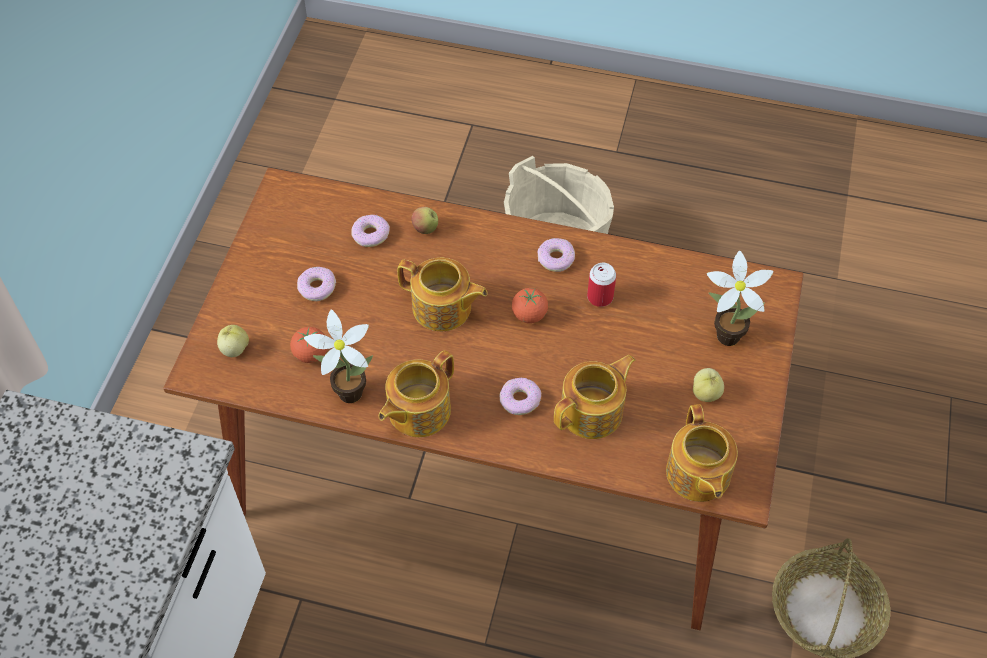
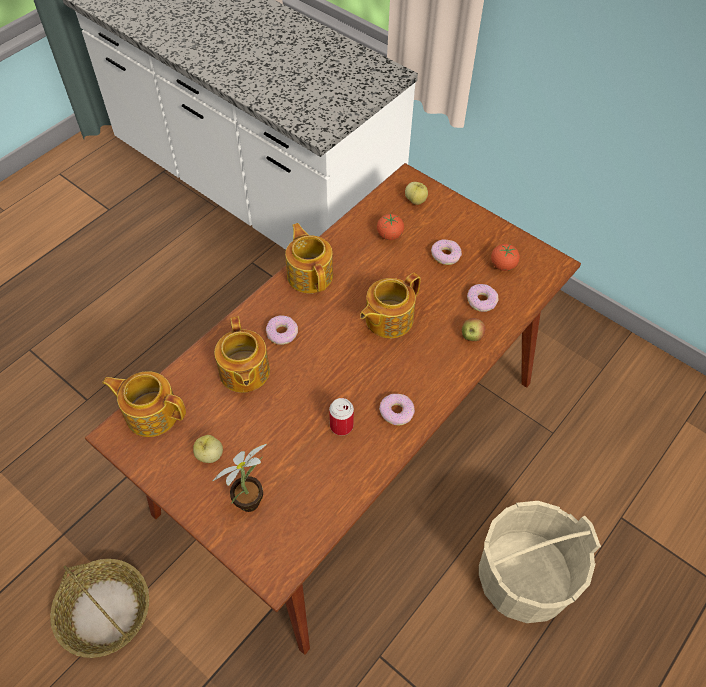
camera: 115 degrees right, 0 degrees up
potted plant [304,310,373,403] -> none
tomato [512,288,548,323] -> tomato moved to [491,244,520,271]

